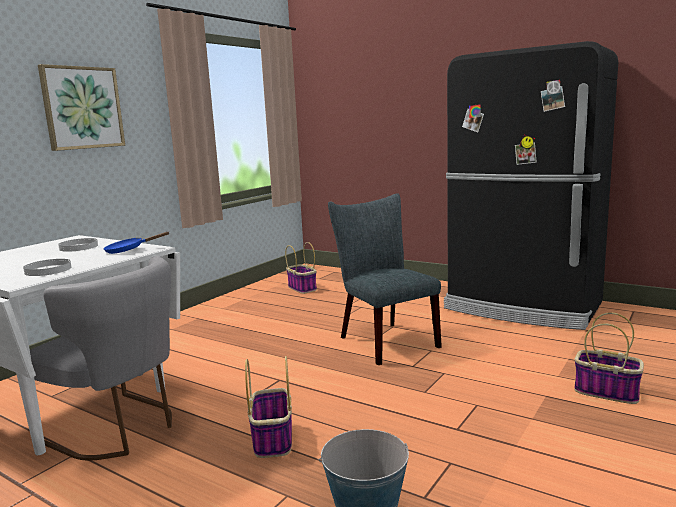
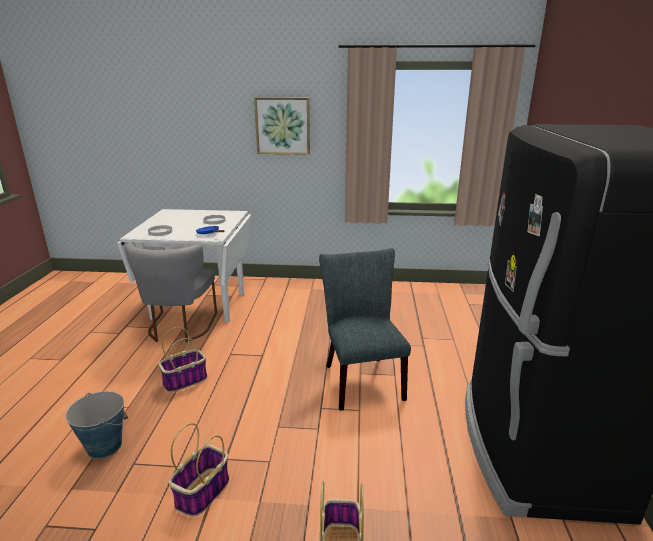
camera: 60 degrees right, 10 degrees up
basket [285,242,317,294] -> basket moved to [169,423,229,516]
grey chair [328,193,442,365] -> grey chair turned 45 degrees counterclockwise [319,248,411,411]

